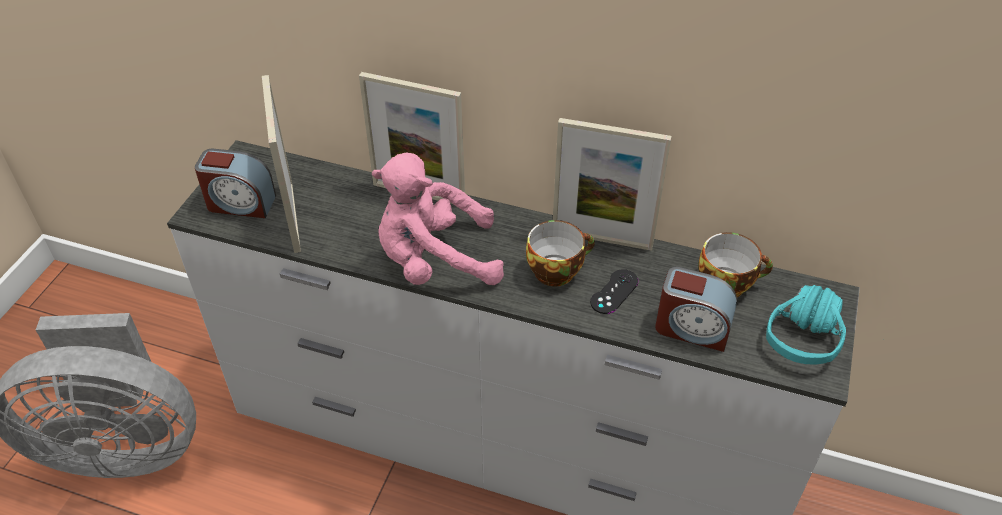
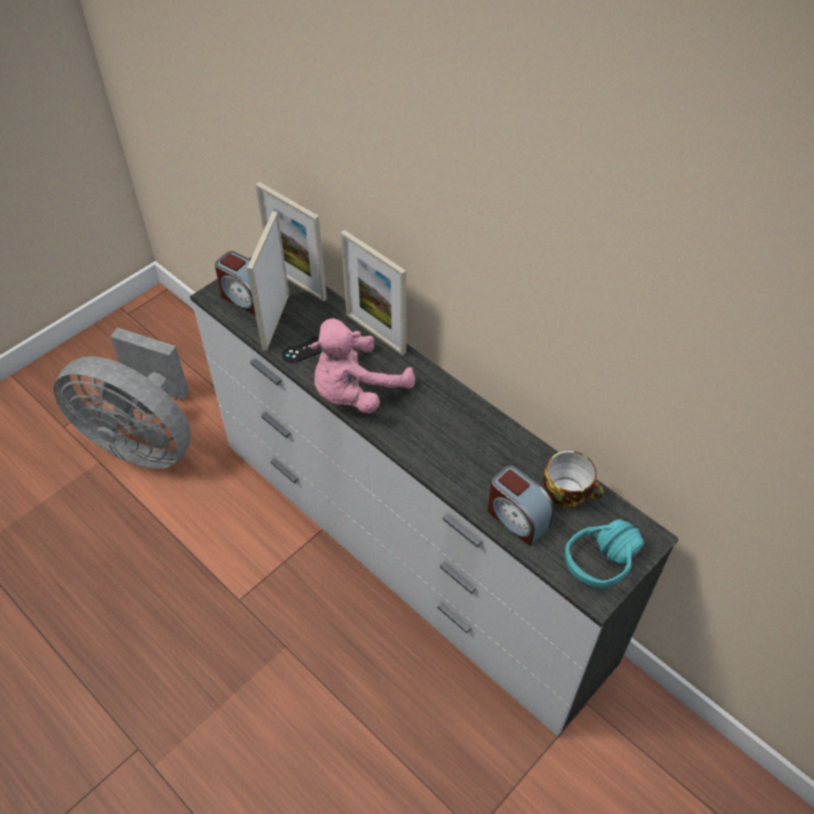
camera: 25 degrees right, 5 degrees up
pink plush toy [372,152,504,285] -> pink plush toy turned 60 degrees counterclockwise [310,319,415,414]
cup [526,220,595,287] -> none
picture frame [553,118,672,251] -> picture frame moved to [256,182,327,302]
black game controller [590,270,638,314] -> black game controller moved to [282,336,322,363]

